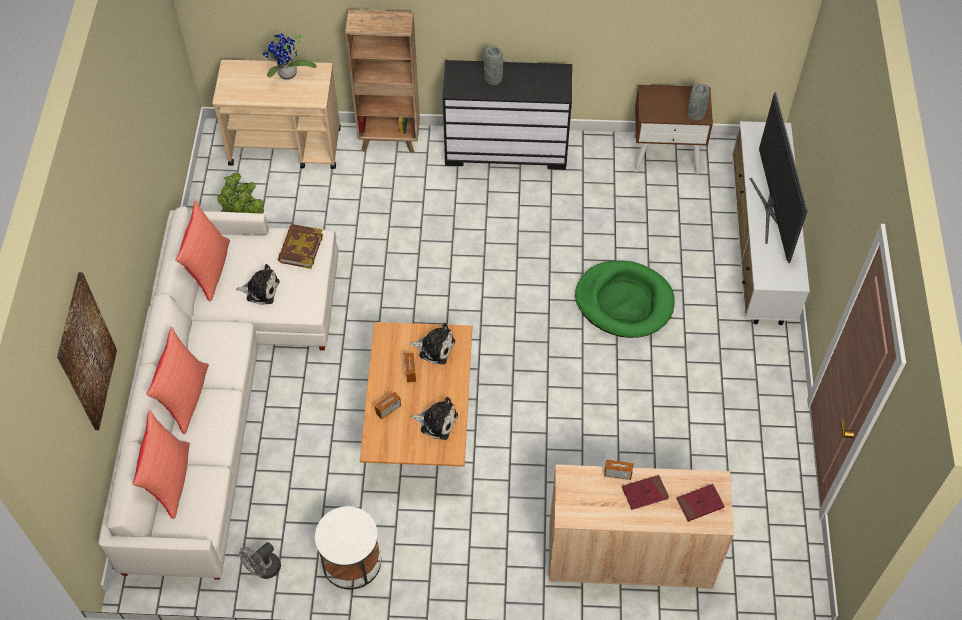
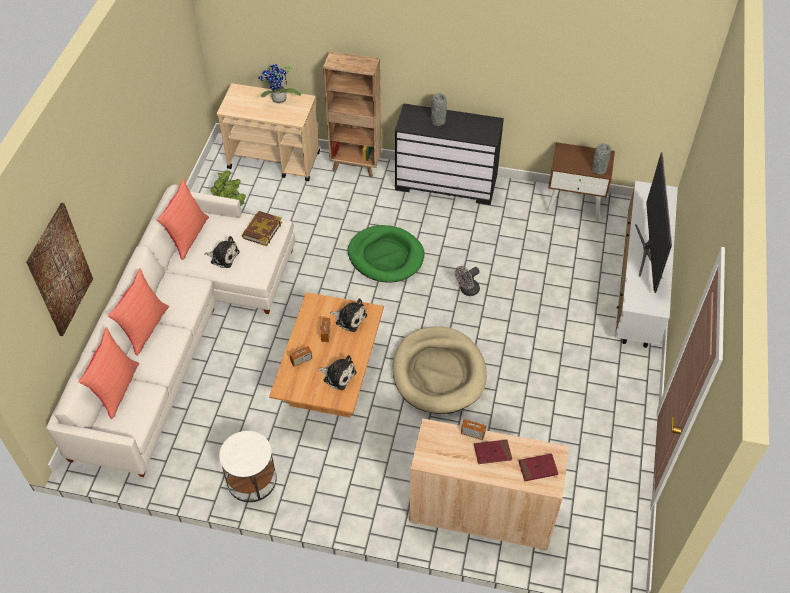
camera: 10 degrees right, 5 degrees down
grey fan [239,542,281,579] -> grey fan moved to [455,266,480,296]
green dog bed [575,260,675,338] -> green dog bed moved to [348,225,425,282]
none -> beige dog bed [392,326,487,414]

